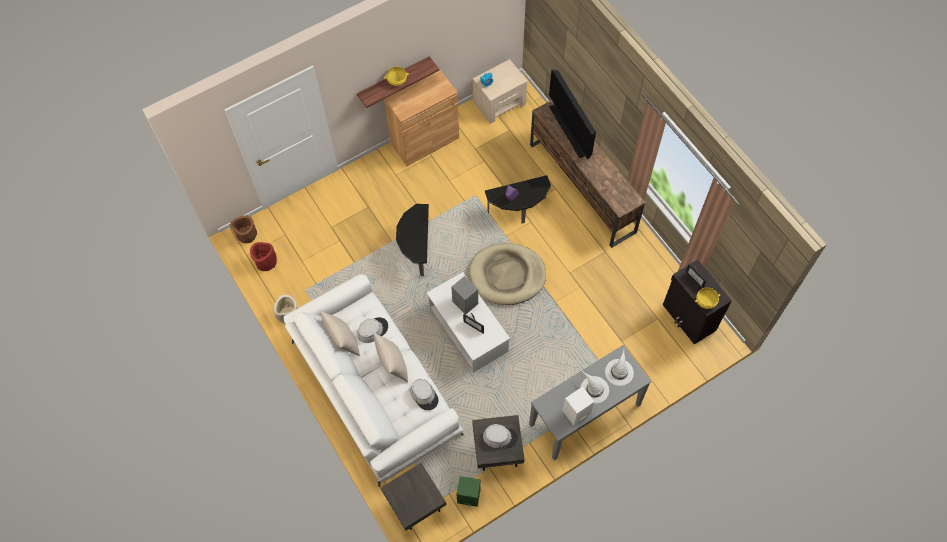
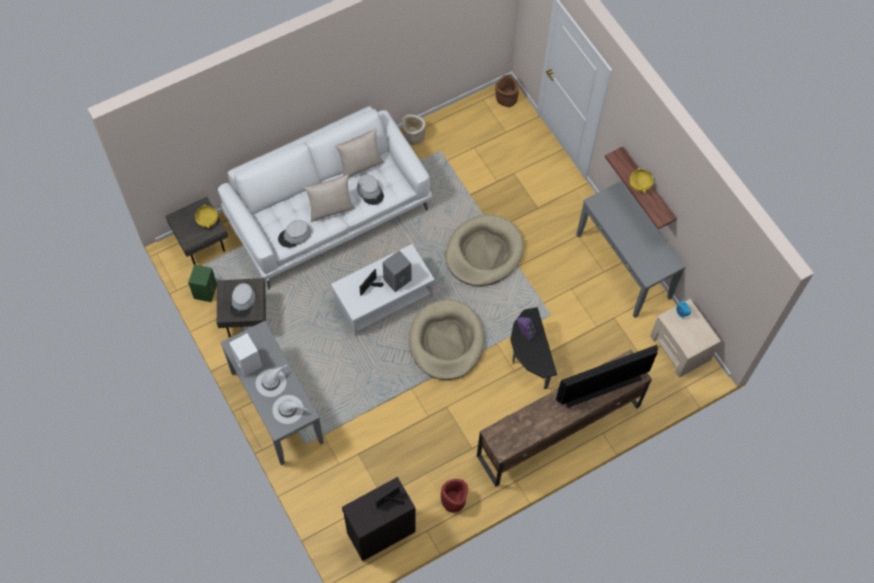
camera: 90 degrees right, 0 degrees up
red planter [250,242,277,271] -> red planter moved to [441,479,468,513]
brown cabinet [384,70,459,166] -> grey console table [576,181,686,318]
side table [396,204,429,276] -> beige dog bed [445,214,524,286]
yellow bowl [695,287,720,309] -> yellow bowl moved to [195,204,218,229]

